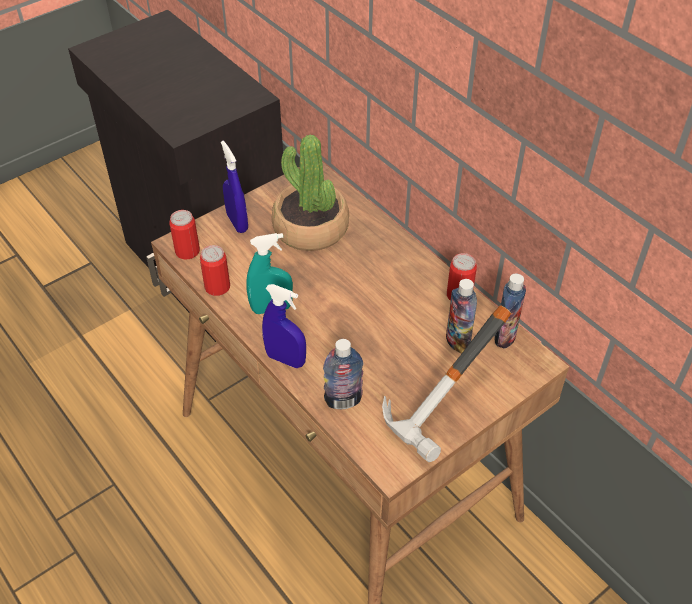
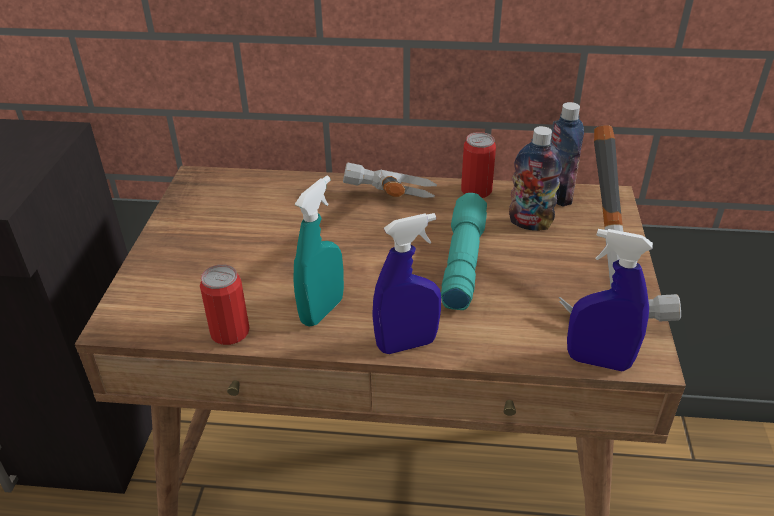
camera: 45 degrees left, 10 degrees down
can [170,210,200,259] -> none
blue spray bottle [221,141,248,233] -> blue spray bottle moved to [567,229,653,371]
potted plant [272,135,349,251] -> none
bottle [323,339,363,409] -> none
none -> hammer [343,163,437,198]
none -> turquoise flashlight [441,193,487,310]

